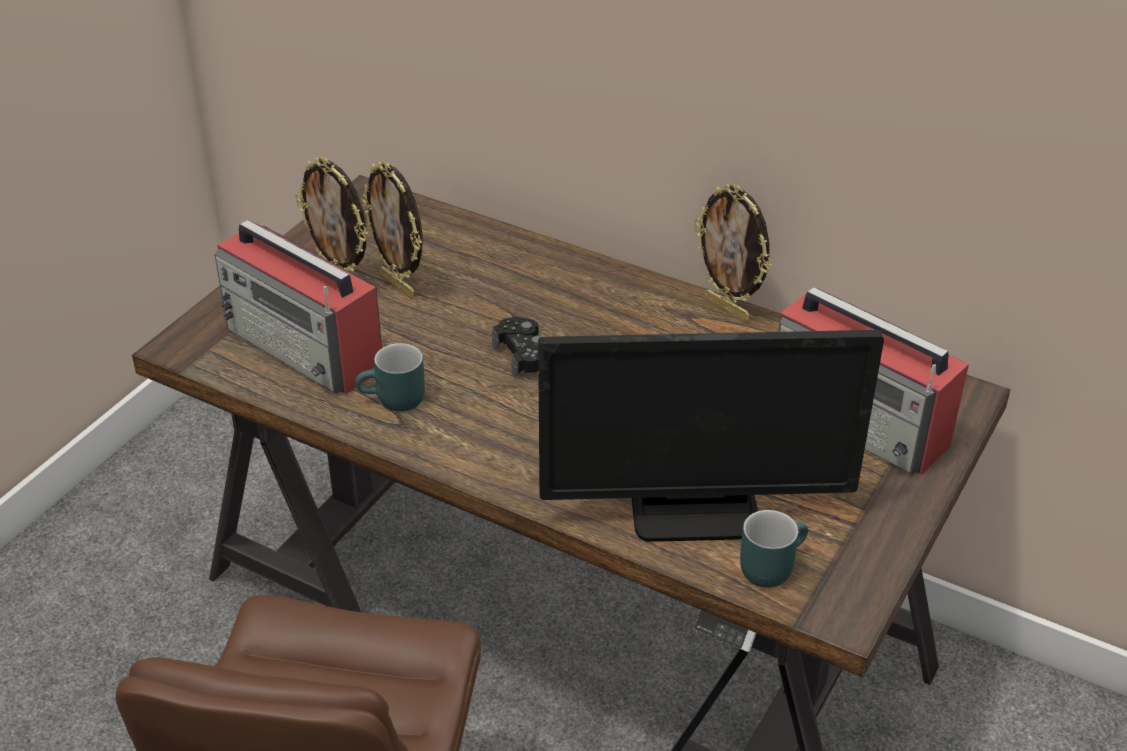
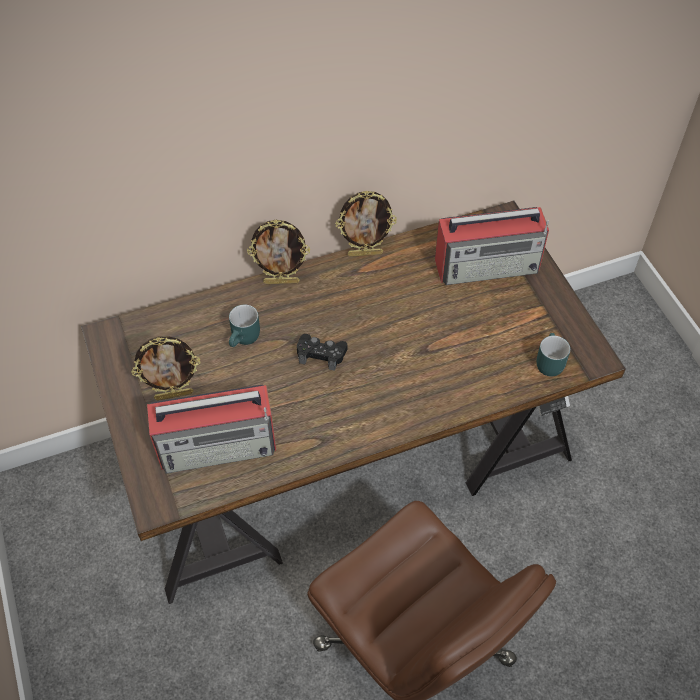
camera: 50 degrees left, 15 degrees up
turquoise mug [355,343,425,412] -> turquoise mug moved to [229,304,260,347]
picture frame [361,161,423,298] -> picture frame moved to [247,220,310,284]
monitor [538,330,884,542] -> none

